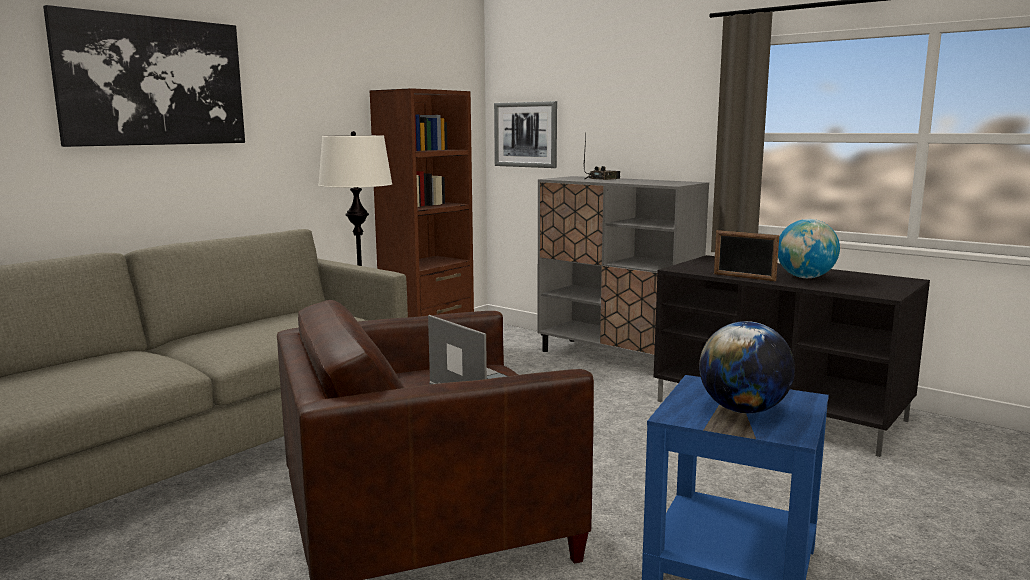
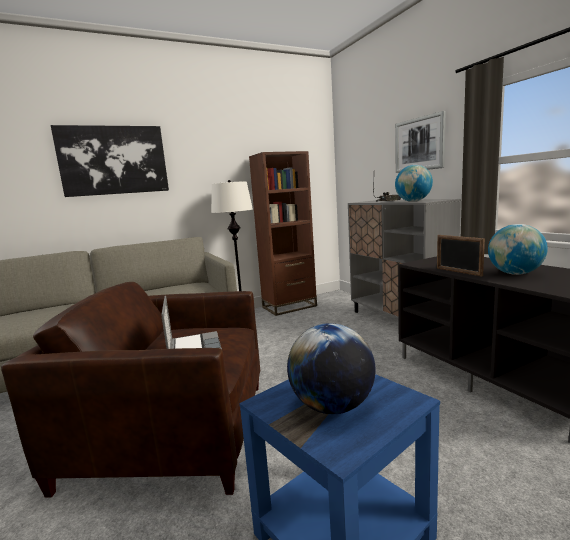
camera: 25 degrees right, 0 degrees up
picture [494,101,557,168] -> picture moved to [395,111,445,173]
none -> globe [395,165,433,202]

